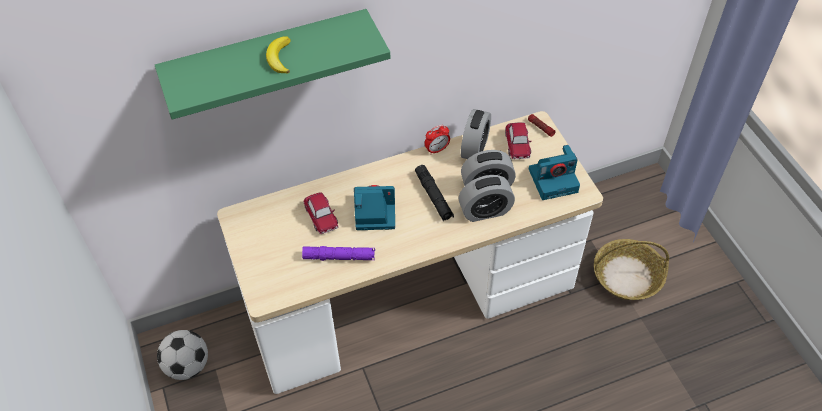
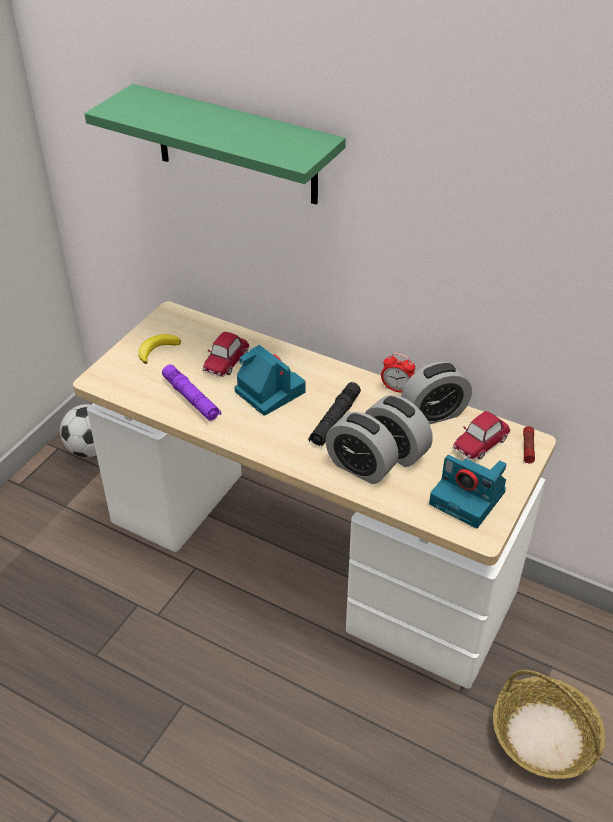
camera: 50 degrees right, 10 degrees down
banana [266,36,290,74] -> banana moved to [138,334,181,364]

